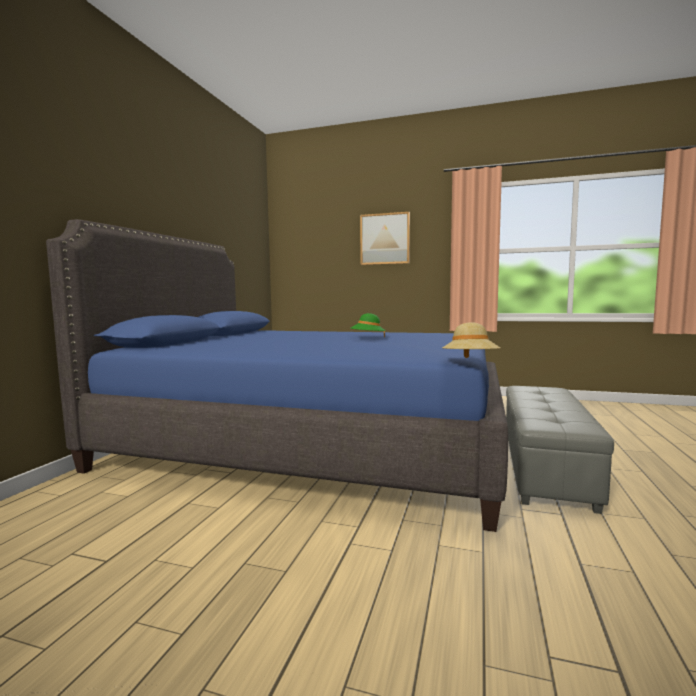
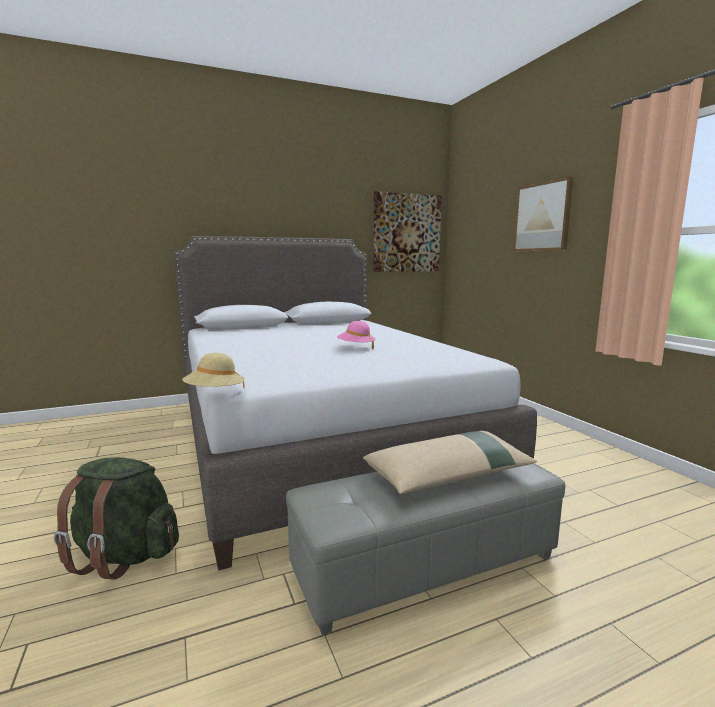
camera: 50 degrees right, 5 degrees up
blue bed [46,219,508,532] -> grey bed [174,236,537,571]
green hat [350,313,386,338] -> pink hat [337,321,376,349]
none -> green backpack [54,457,179,580]
none -> beige pillow [363,431,537,494]
none -> picture [373,191,442,272]

